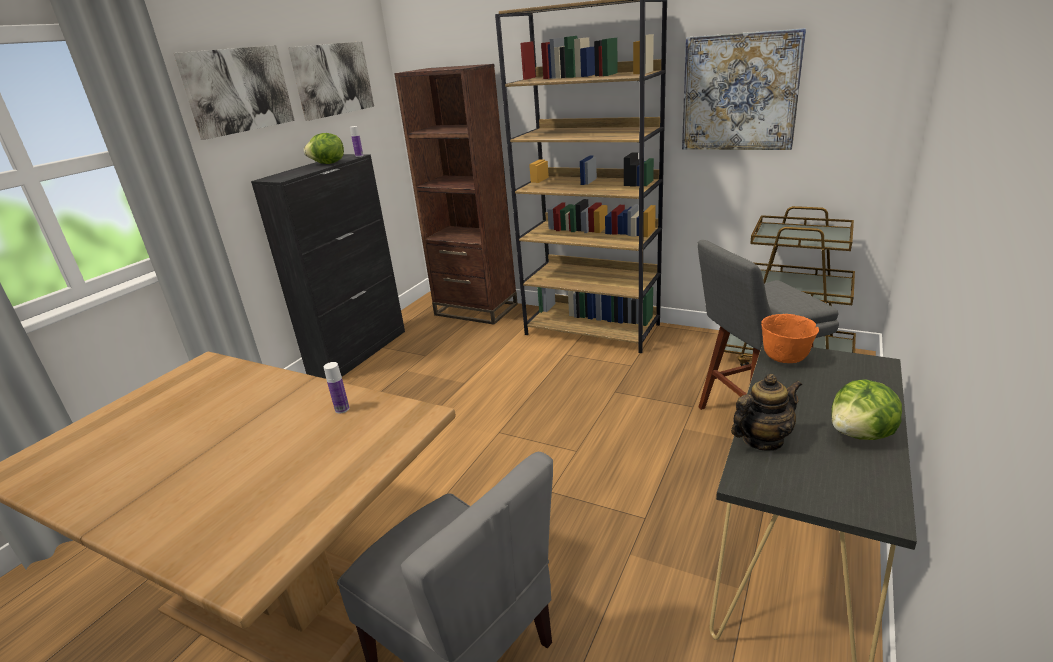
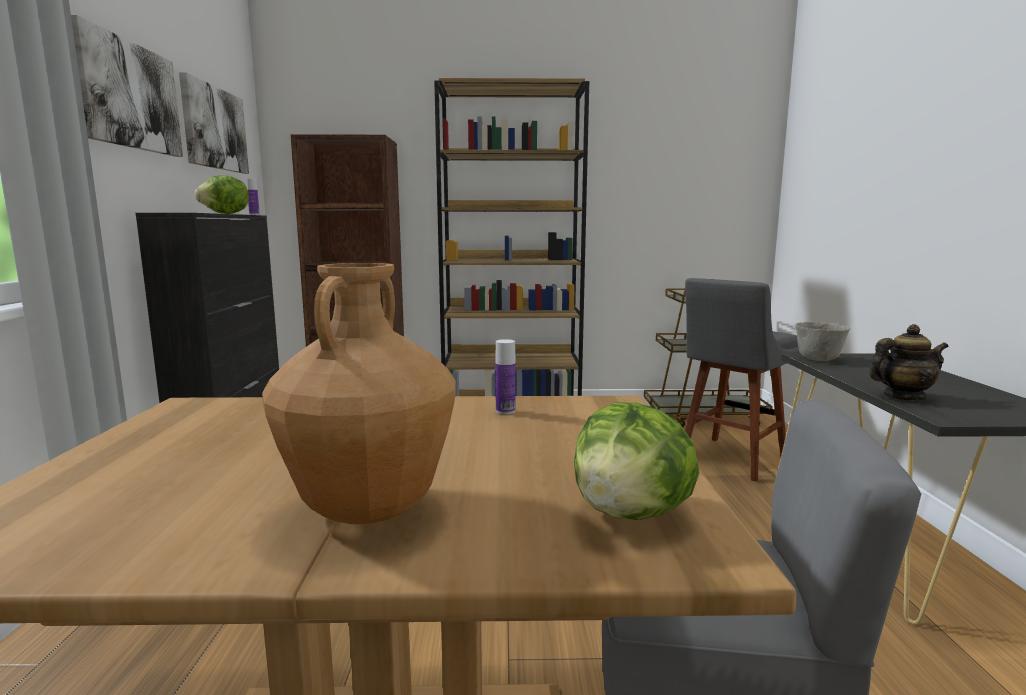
camera: 30 degrees left, 15 degrees down
picture [682,28,806,150] -> none
teapot [731,374,802,451] -> teapot turned 45 degrees clockwise [869,324,949,401]
orange bowl [761,314,819,363] -> grey bowl [795,322,850,361]
lettuce [831,380,902,440] -> lettuce moved to [574,402,700,520]
none -> brown vase [262,263,456,524]

